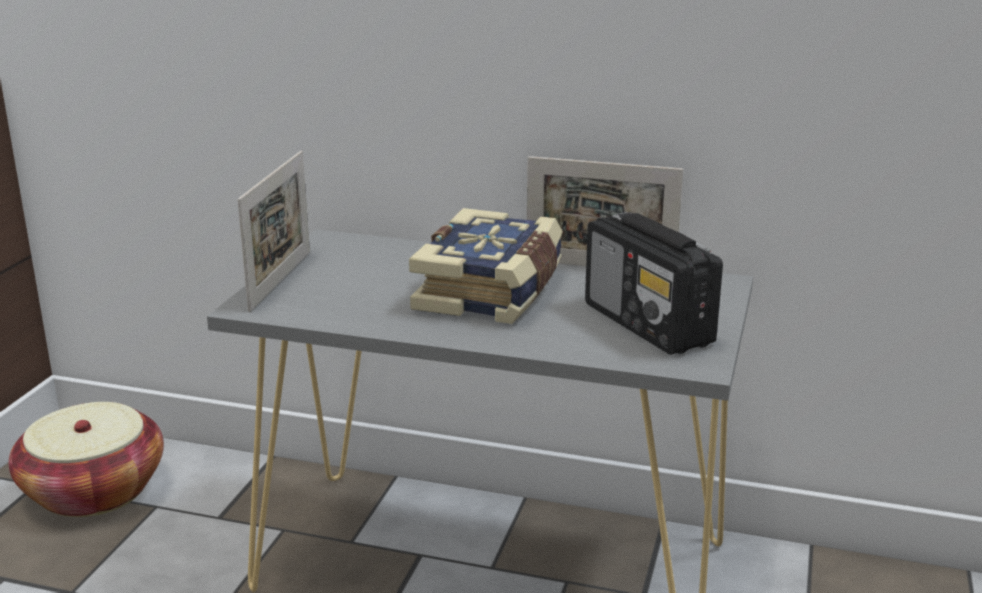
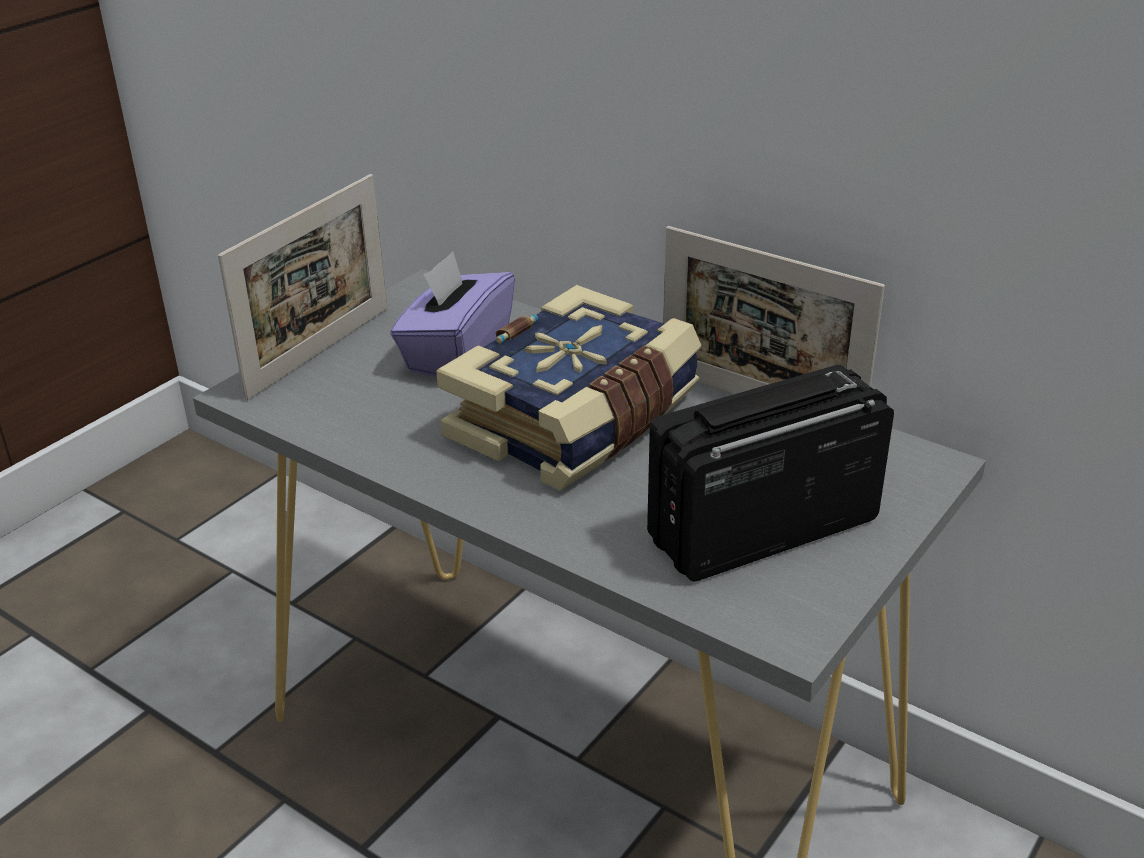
camera: 20 degrees right, 10 degrees up
basket [8,402,164,517] -> none
radio [585,212,723,355] -> radio turned 75 degrees clockwise [647,365,894,582]
none -> purple tissue box [390,251,515,377]

